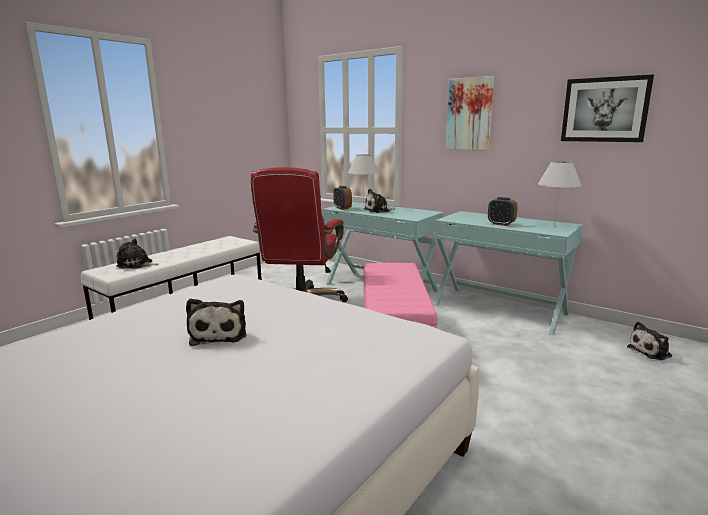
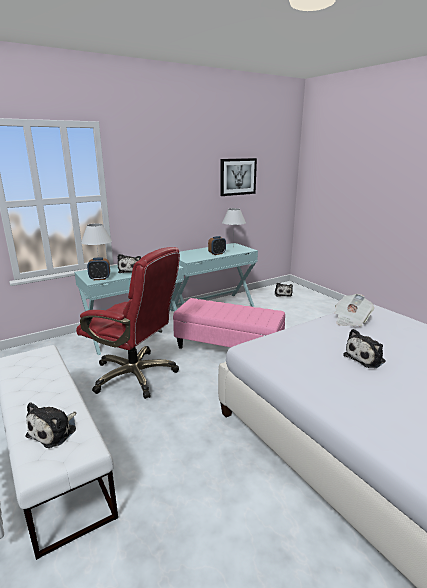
camera: 70 degrees left, 5 degrees up
plush toy [186,298,246,346] -> plush toy turned 135 degrees clockwise [343,329,386,368]
picture [446,76,494,151] -> none
none -> newspaper [335,294,374,326]

